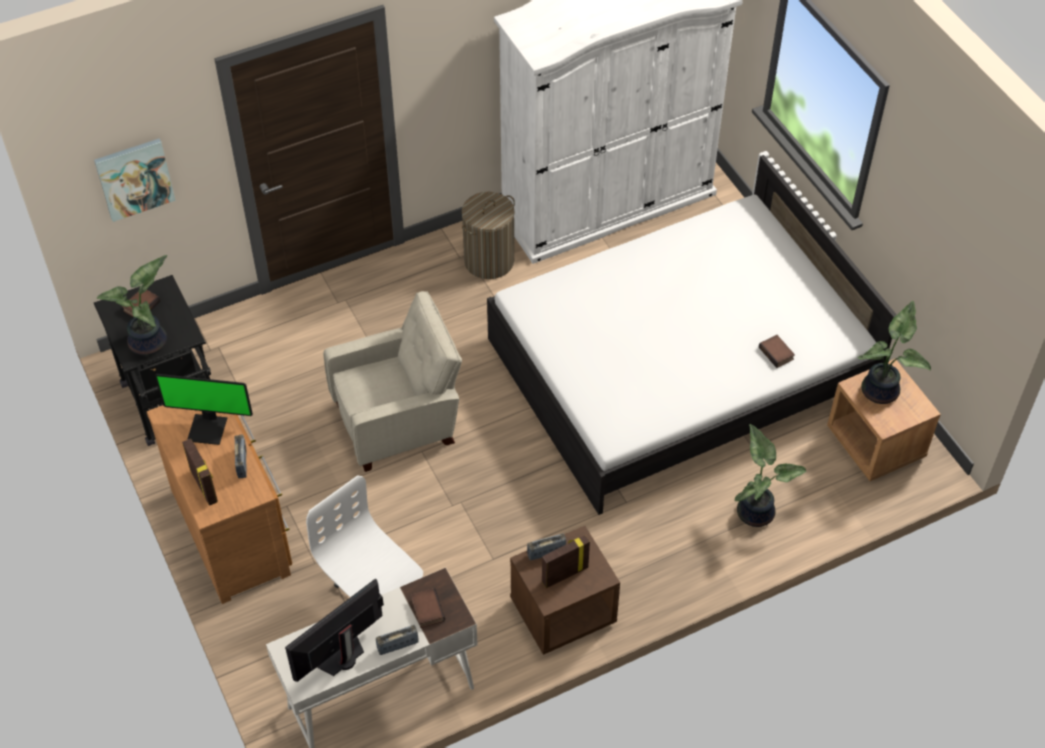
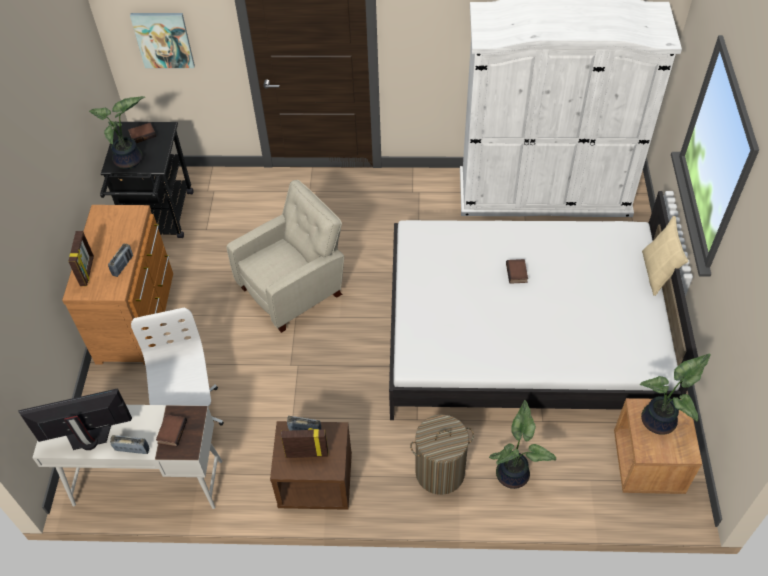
camera: 30 degrees right, 0 degrees up
monitor [155,374,253,445] -> none
beige armchair [323,291,462,472] -> beige armchair turned 45 degrees counterclockwise [227,180,344,333]
laundry basket [462,192,515,279] -> laundry basket moved to [410,415,474,495]
book [759,335,795,368] -> book moved to [506,259,528,284]
none -> beige pillow [642,216,688,296]

